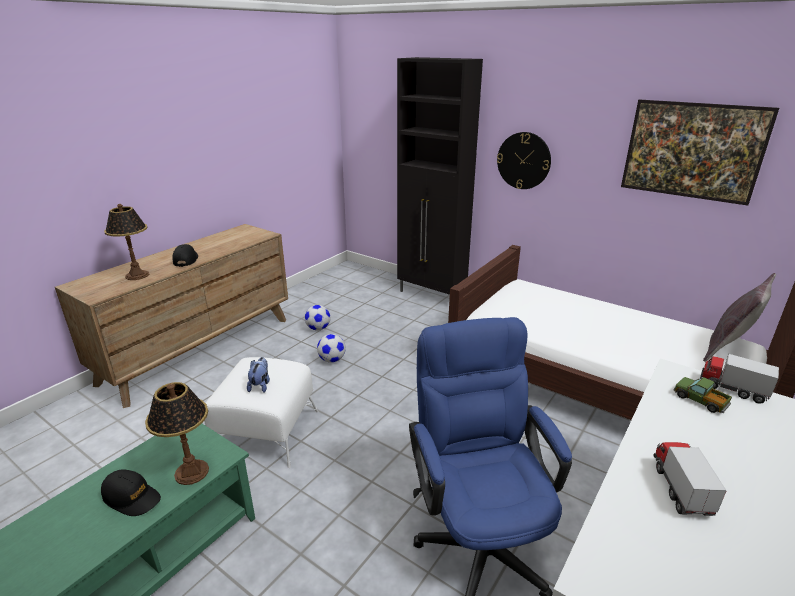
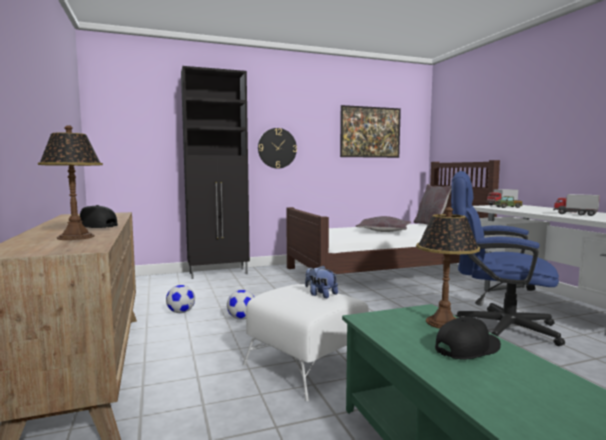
camera: 55 degrees left, 20 degrees down
none -> grey pillow [356,216,411,232]

